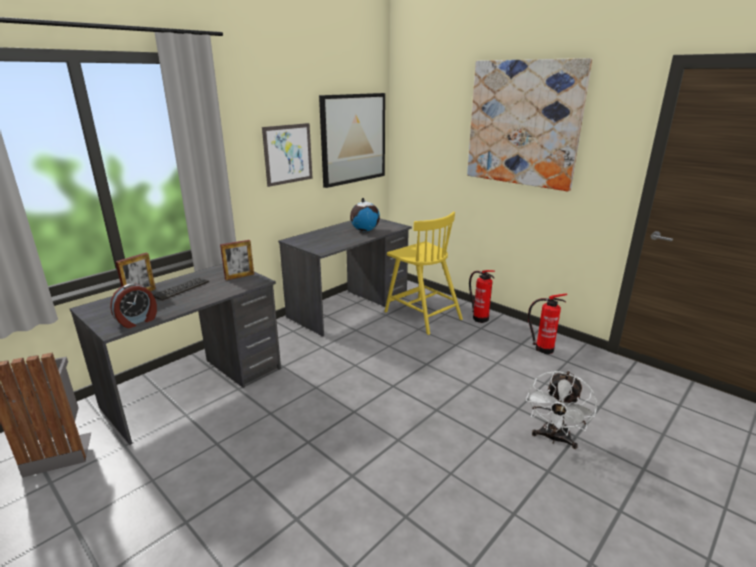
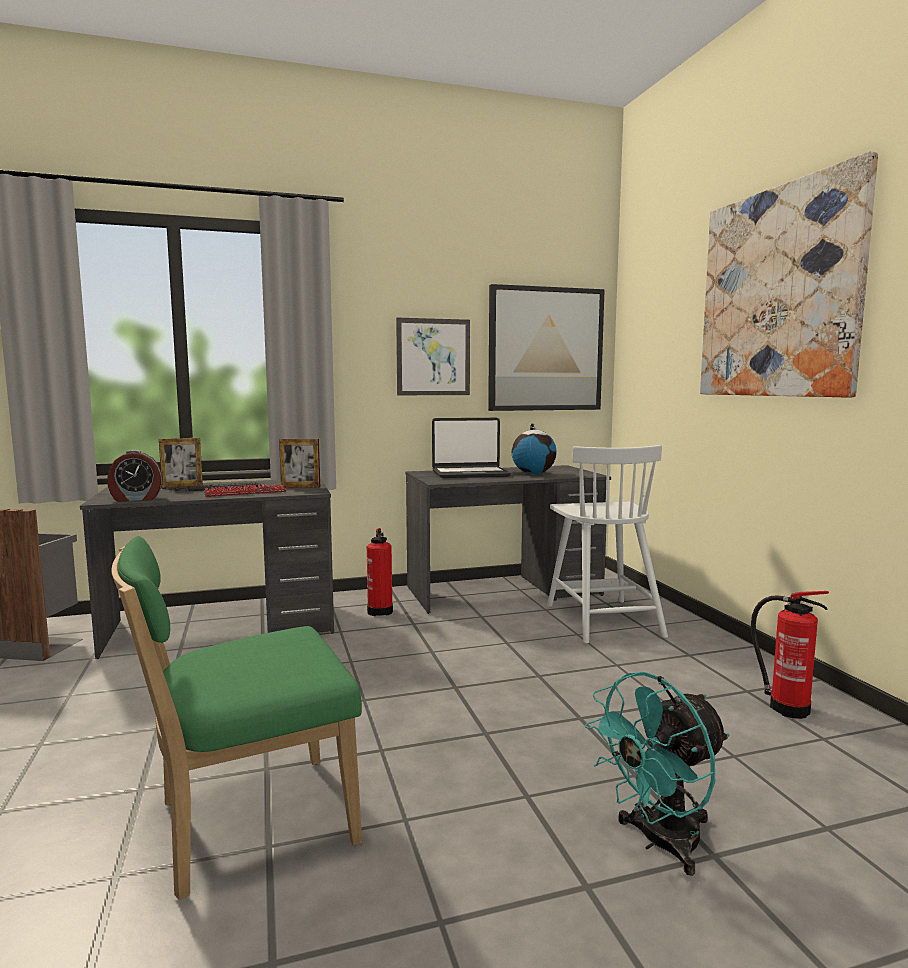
camera: 30 degrees right, 15 degrees down
yellow chair [384,212,463,335] -> white chair [547,445,668,644]
fire extinguisher [469,270,495,323] -> fire extinguisher moved to [366,528,393,616]
white fan [526,371,597,449] -> turquoise fan [585,672,729,876]
none -> green chair [111,536,362,900]
none -> keyboard [204,484,286,497]
none -> laptop [432,418,511,478]

